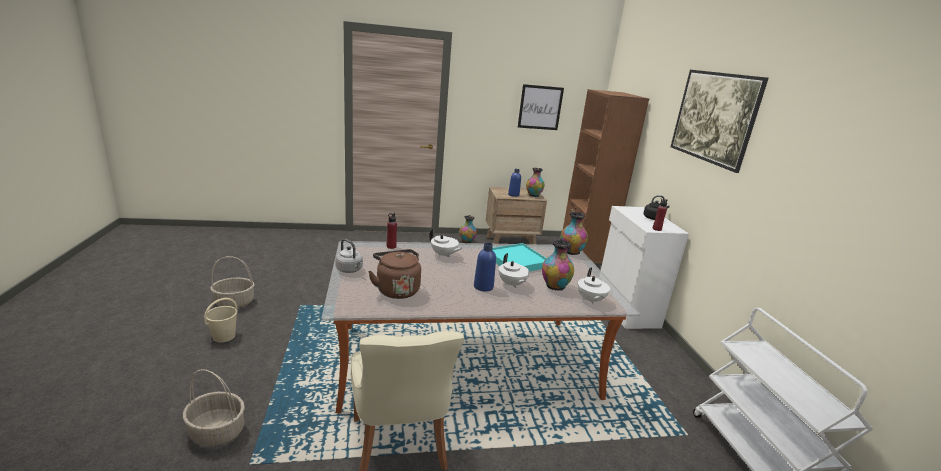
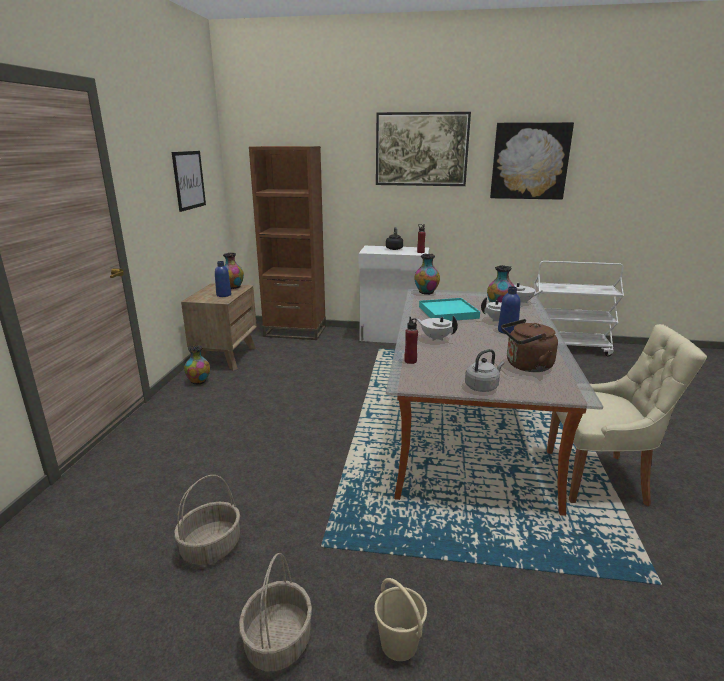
camera: 70 degrees left, 0 degrees up
basket [183,369,245,446] -> basket moved to [174,475,240,565]
white teapot [429,229,463,258] -> white teapot turned 105 degrees counterclockwise [416,316,458,341]
none -> picture [490,122,574,200]

